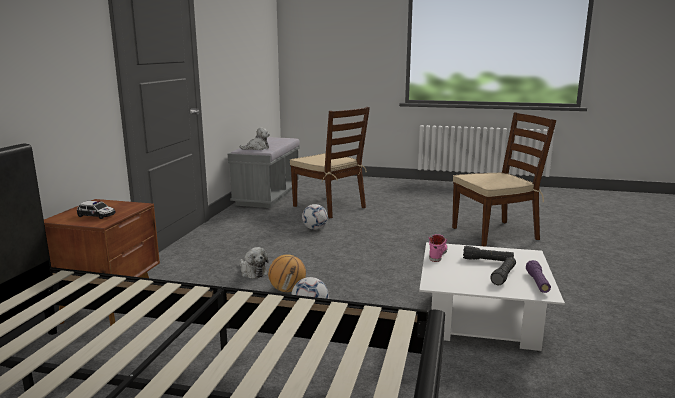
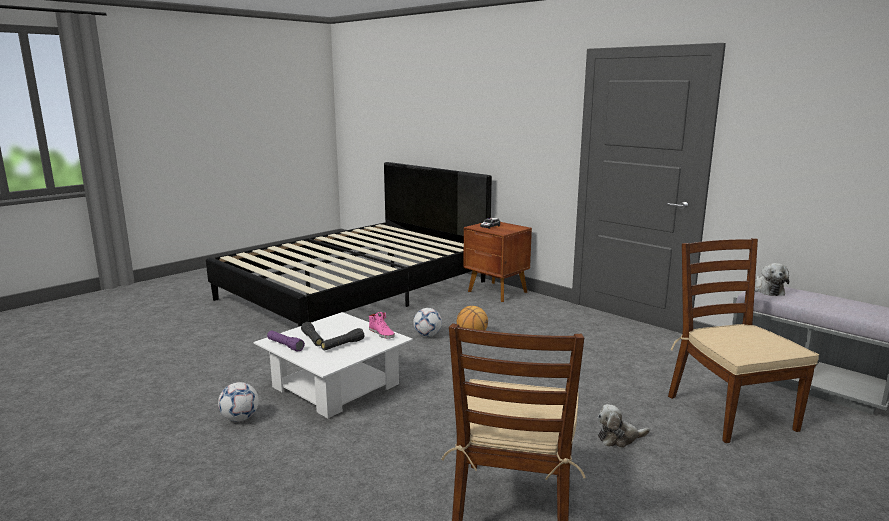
camera: 120 degrees right, 0 degrees up
plush toy [239,247,269,279] -> plush toy moved to [597,404,650,448]
brown chair [290,107,370,218] -> brown chair turned 90 degrees clockwise [668,238,819,443]
football [302,204,328,230] -> football moved to [218,382,259,422]

